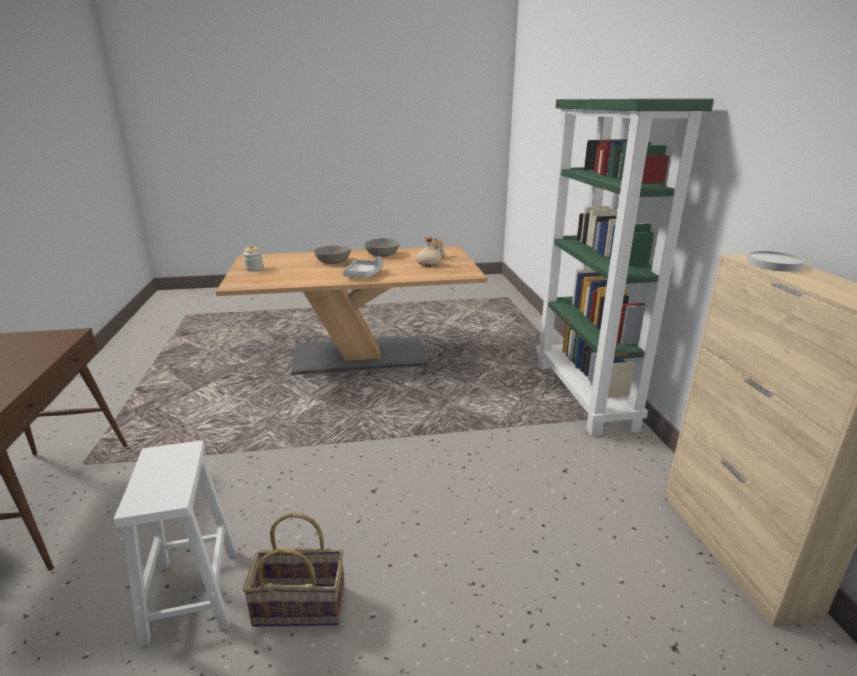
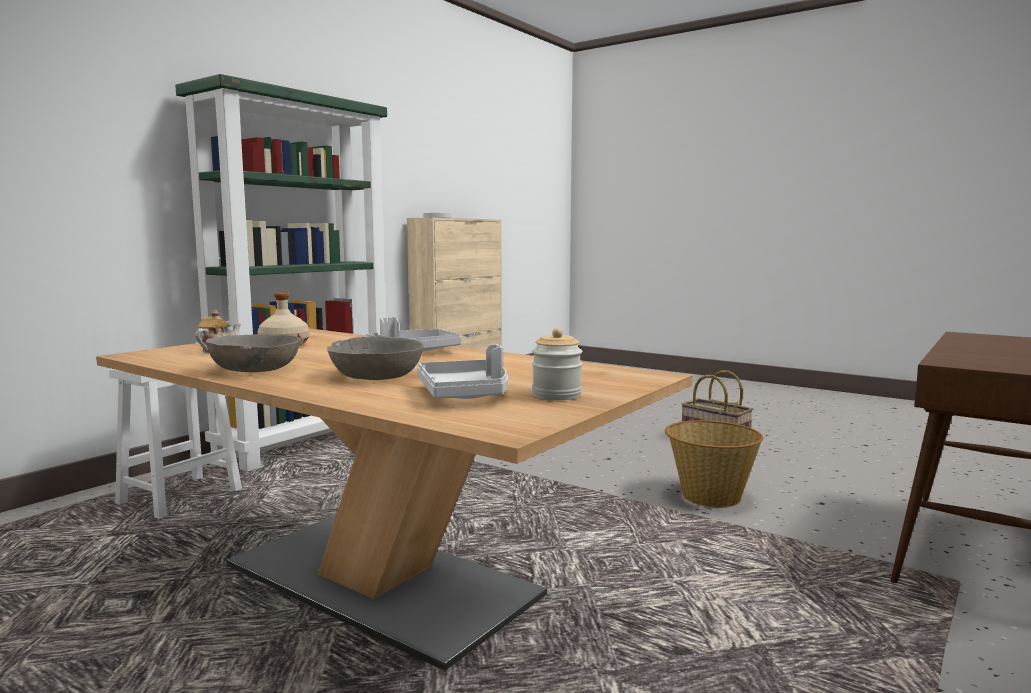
camera: 135 degrees left, 15 degrees down
white stool [114,441,237,647] -> white stool moved to [109,369,242,519]
none -> grey tray [417,344,508,399]
none -> basket [665,420,763,508]

